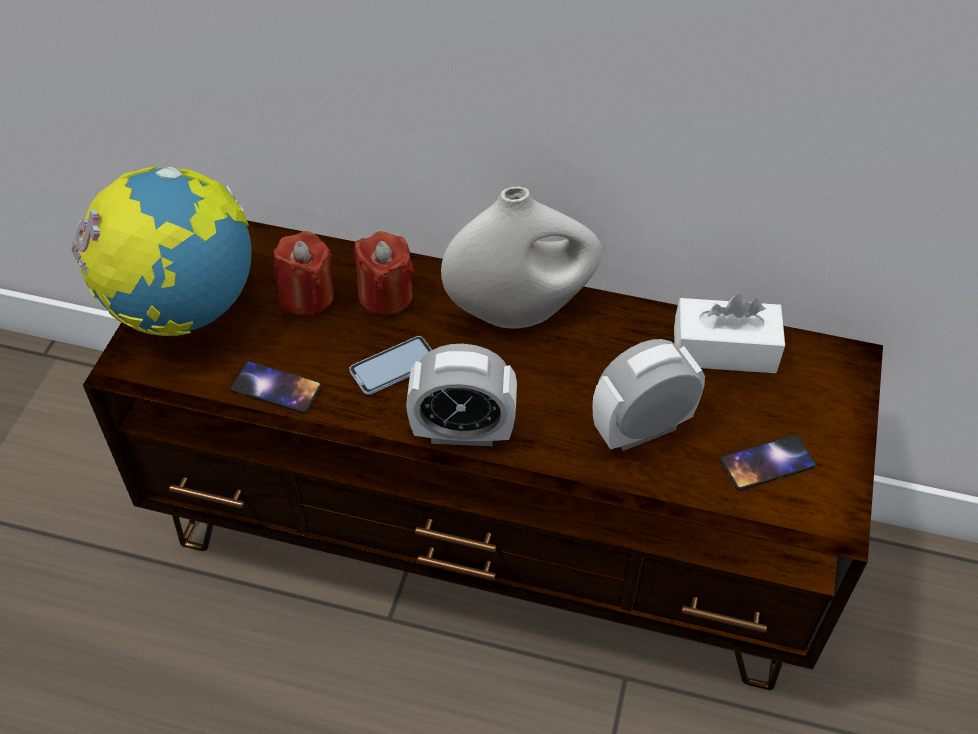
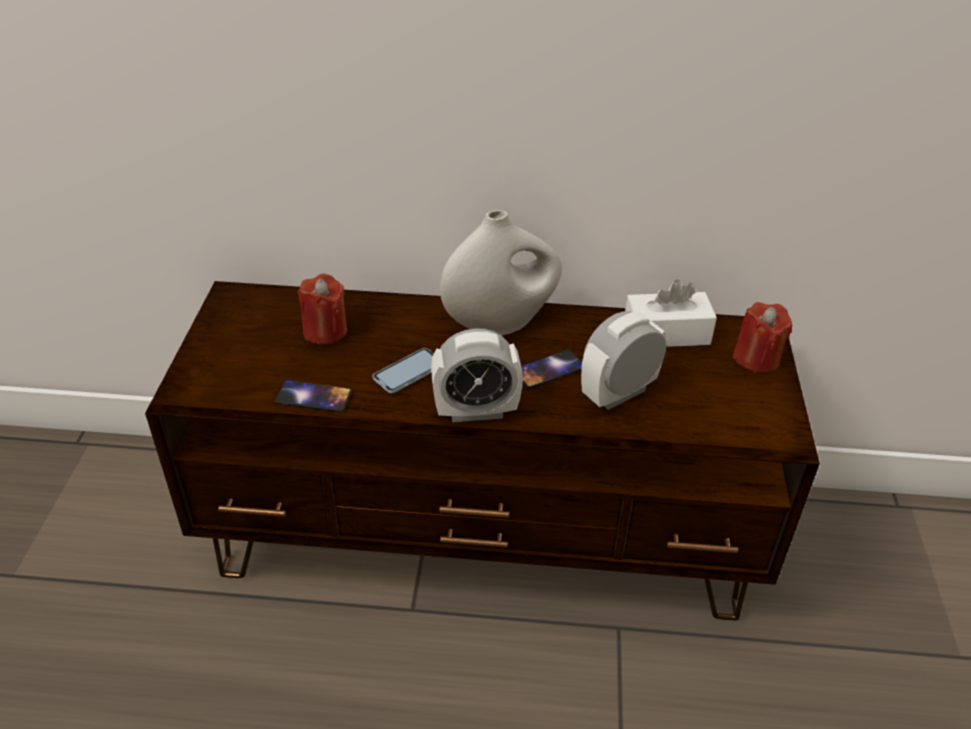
camera: 10 degrees left, 10 degrees down
globe [71,167,252,336] -> none
red candle [355,231,414,315] -> red candle moved to [733,302,792,373]
phone [720,435,816,490] -> phone moved to [521,349,582,389]

